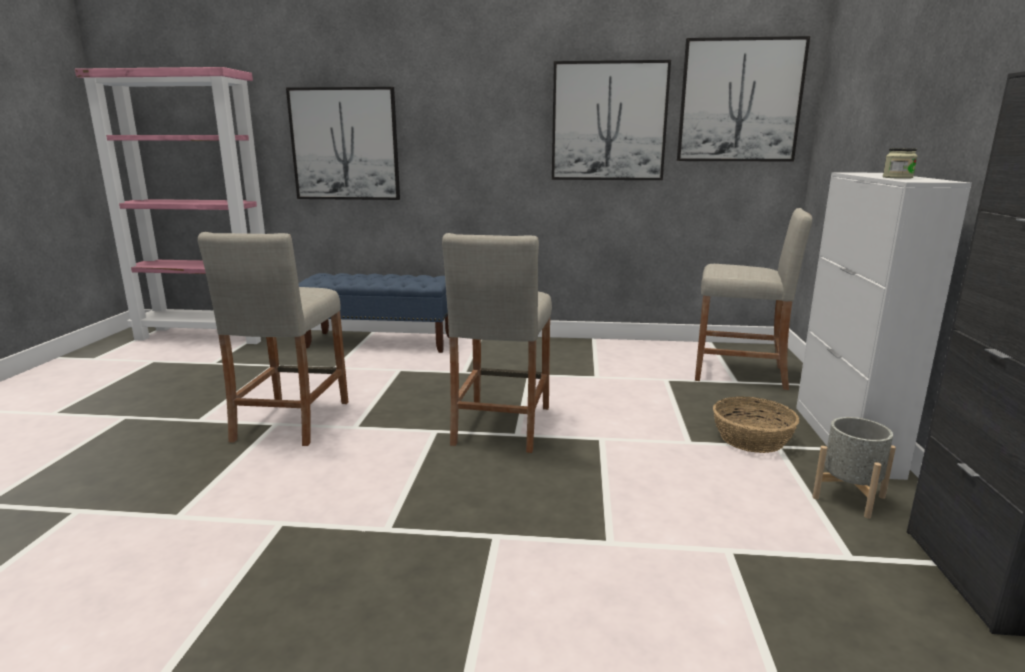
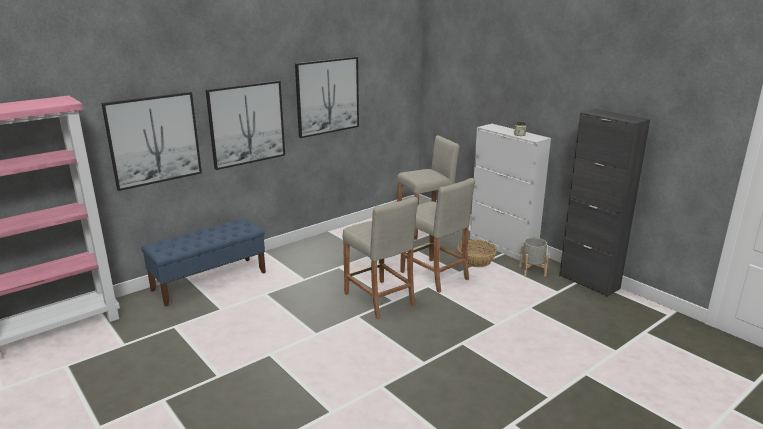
camera: 45 degrees left, 5 degrees up
beige stool [198,232,348,446] -> beige stool moved to [400,178,475,293]
picture [677,36,810,161] -> picture moved to [206,80,285,170]

